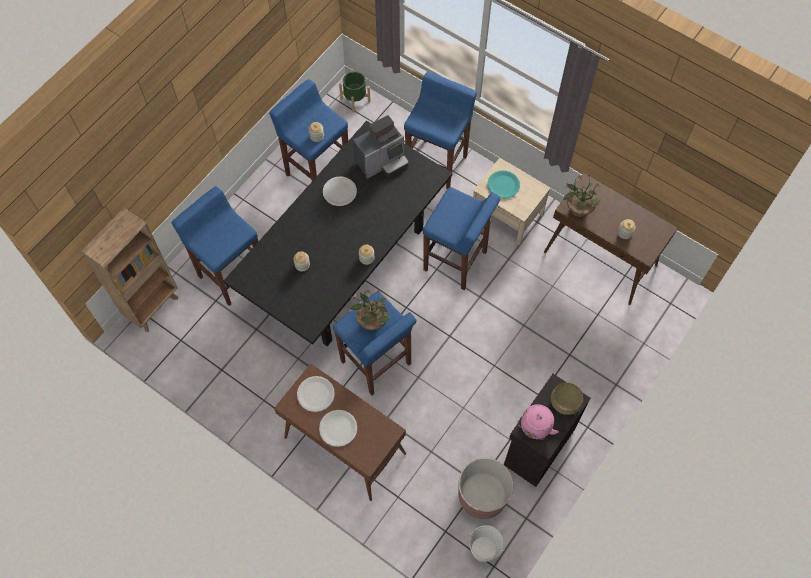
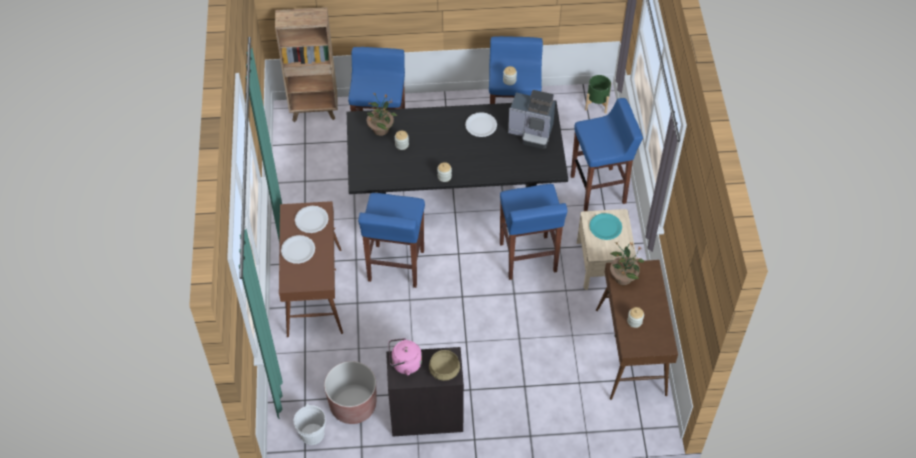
camera: 50 degrees right, 10 degrees down
potted plant [350,290,391,330] -> potted plant moved to [367,93,397,136]

